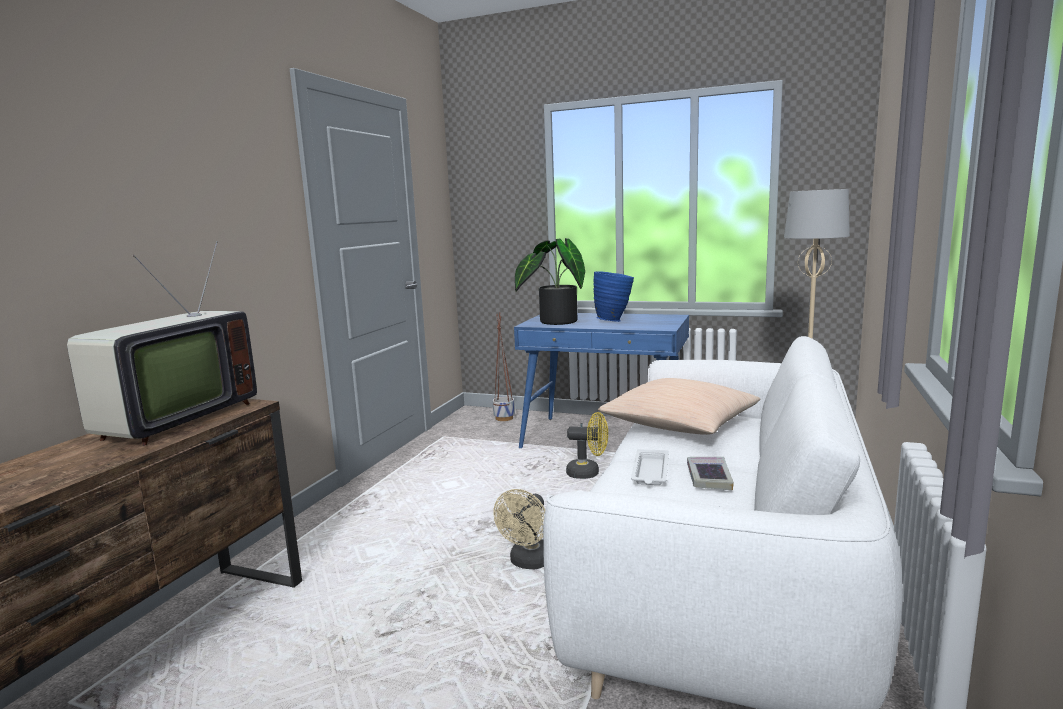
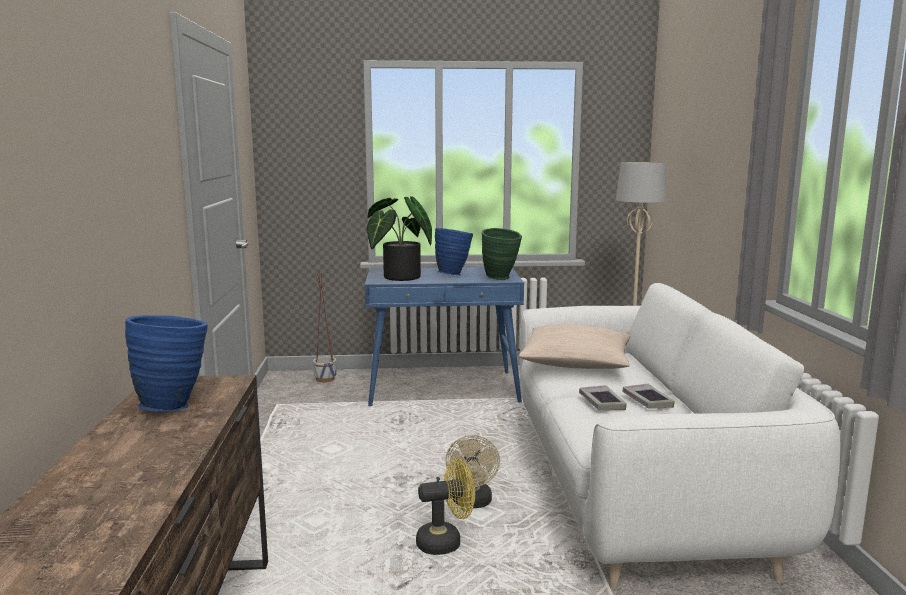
camera: 25 degrees left, 0 degrees up
television [67,241,257,446] -> blue vase [125,315,208,412]
yellow fan [566,412,608,479] -> yellow fan moved to [416,458,475,555]
white tray [631,449,669,485] -> book [579,385,627,410]
none -> green vase [482,228,522,280]

